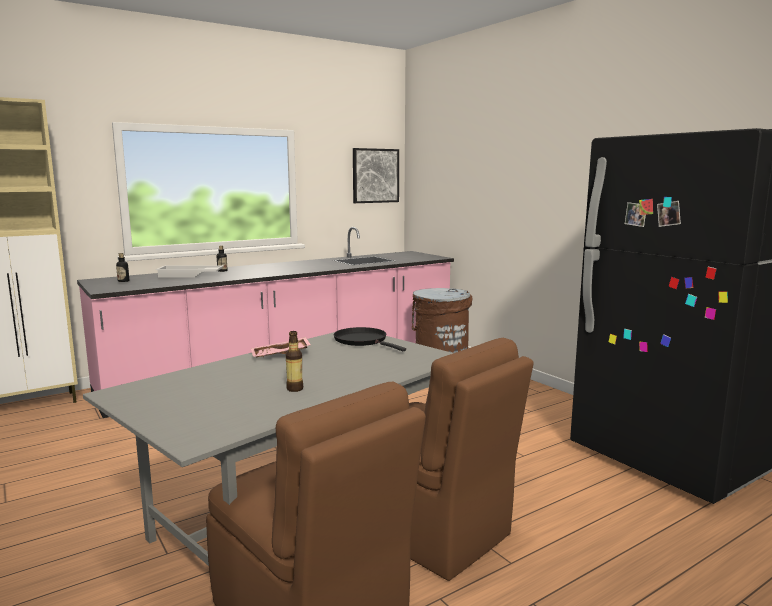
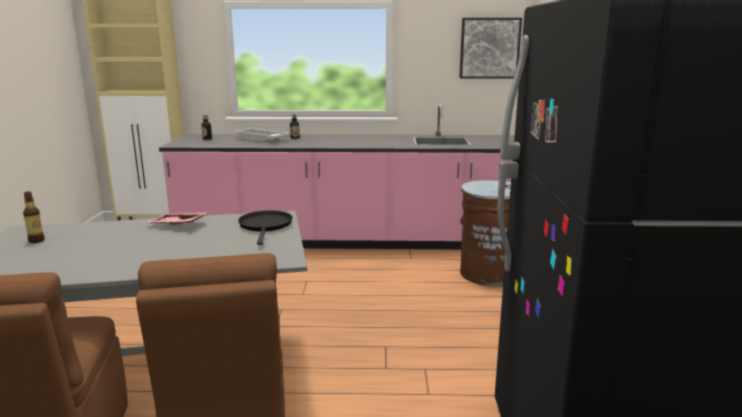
camera: 35 degrees right, 5 degrees up
bottle [286,331,303,392] -> bottle moved to [23,192,45,243]

